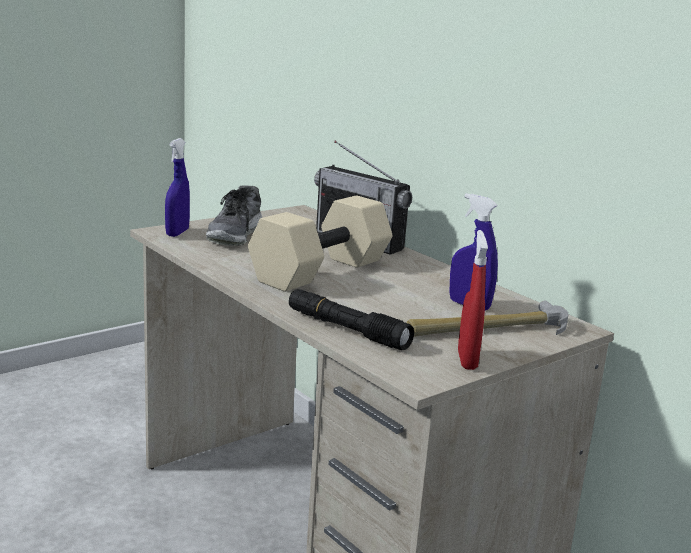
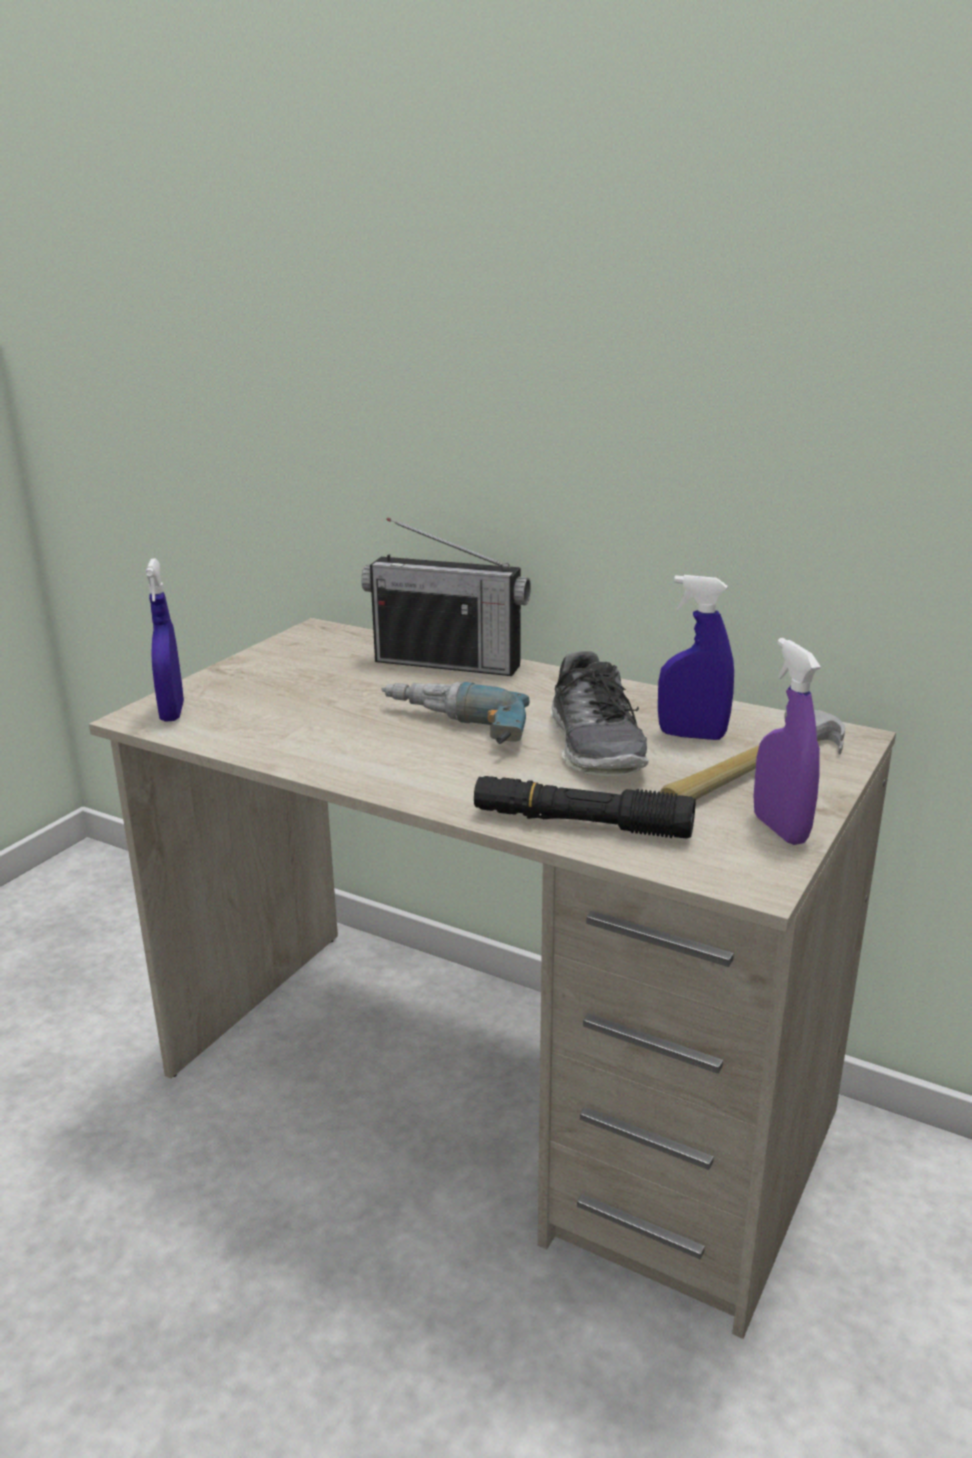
camera: 20 degrees left, 5 degrees up
shoe [206,185,262,246] -> shoe moved to [550,651,649,776]
beige dumbbell [248,195,392,292] -> power drill [381,682,530,744]
red spray bottle [458,230,488,370] -> purple spray bottle [754,638,821,845]

